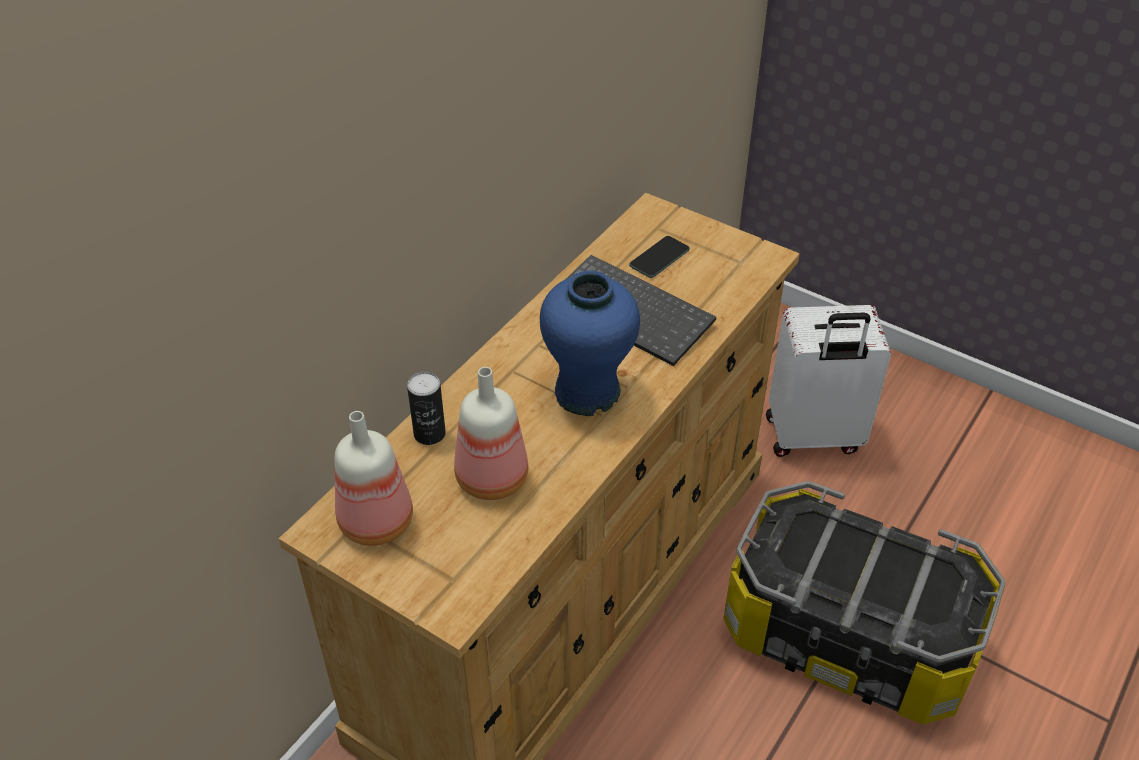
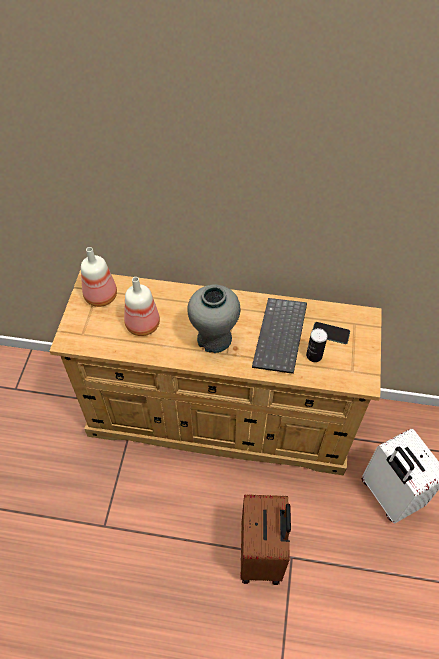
camera: 65 degrees right, 10 degrees up
can [407,372,446,445] -> can moved to [306,328,328,362]
blue vase [540,271,640,416] -> grey vase [188,284,240,353]
storage box [724,481,1005,724] -> brown suitcase [241,494,291,585]

